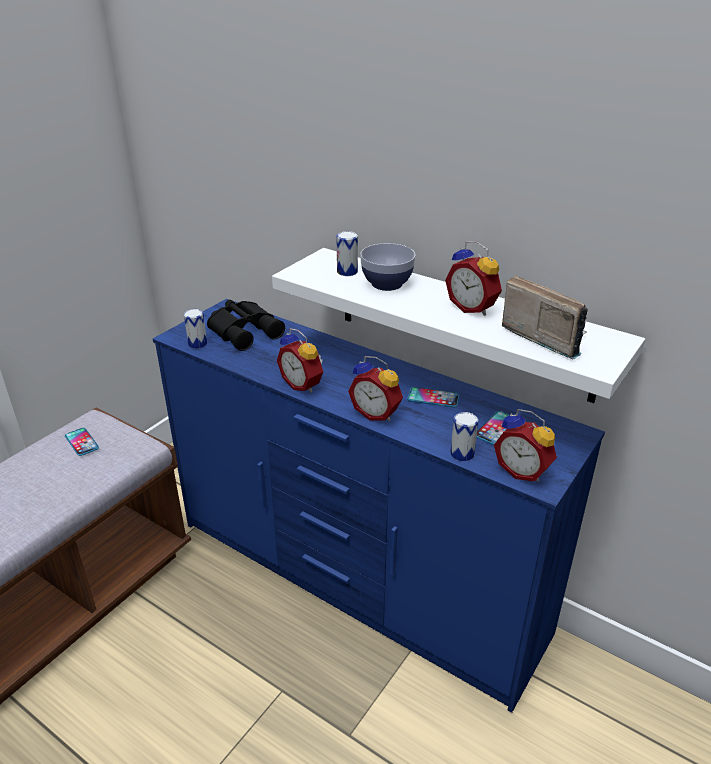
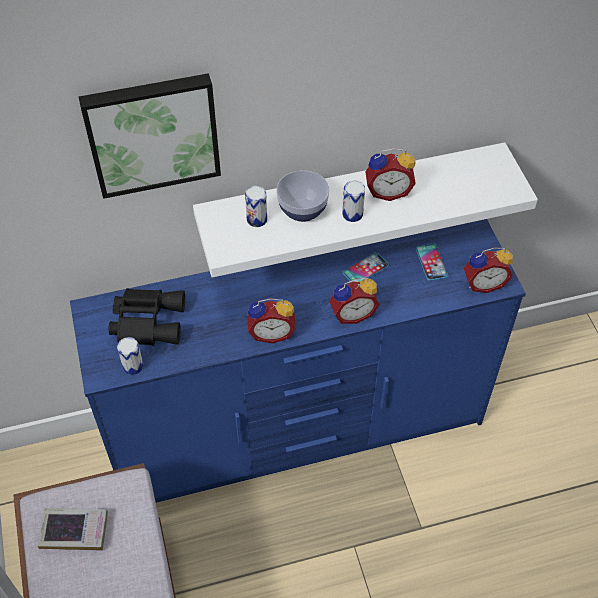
camera: 50 degrees left, 20 degrees up
phone [65,428,99,456] -> book [37,508,108,550]
can [450,412,478,461] -> can moved to [342,181,365,222]
radio [502,275,588,359] -> none
none -> picture [79,73,221,199]

